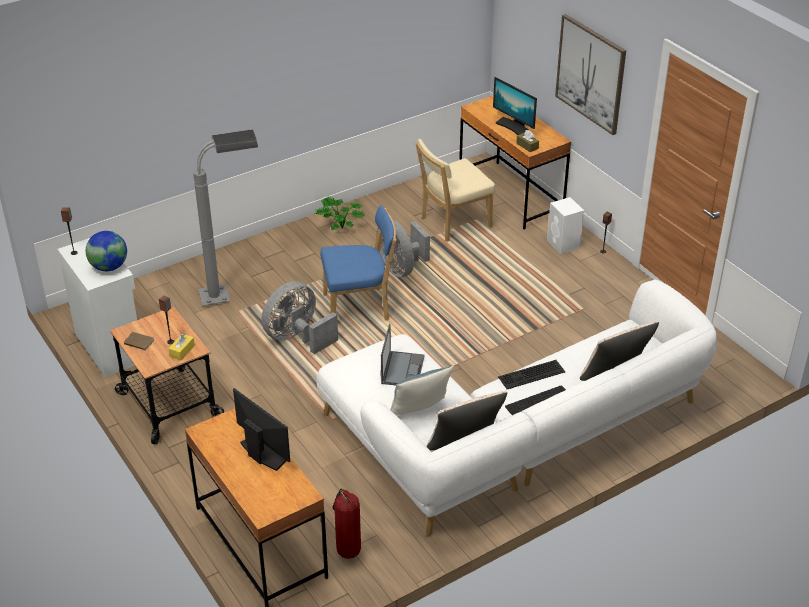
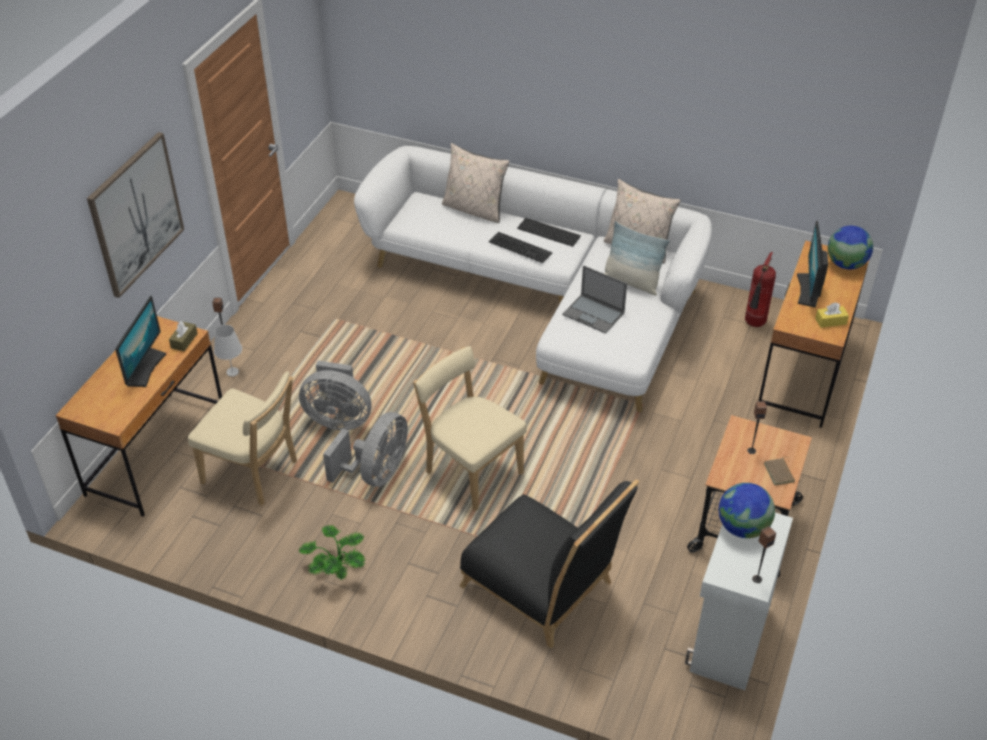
camera: 125 degrees left, 5 degrees up
yellow tissue box [168,333,195,361] -> yellow tissue box moved to [815,303,849,328]
grey floor lamp [193,129,258,306] -> black chair [459,480,639,648]
grey fan [261,281,338,354] -> grey fan moved to [299,361,372,430]
blue chair [320,205,397,321] -> beige chair [413,346,527,511]
laptop [381,324,425,385] -> laptop turned 120 degrees counterclockwise [562,265,627,334]
white speaker [547,197,584,254] -> white table lamp [214,325,242,377]
none -> globe [828,226,873,269]

